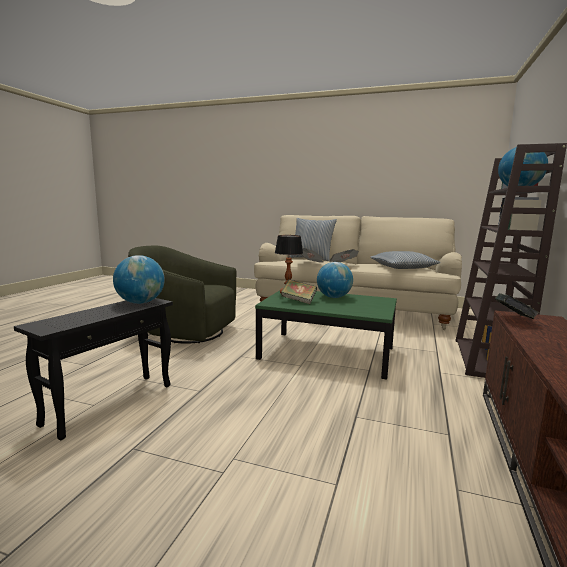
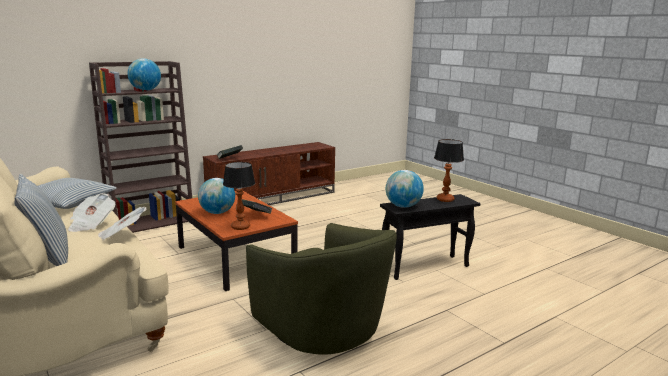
camera: 145 degrees left, 5 degrees up
green coffee table [255,290,397,380] -> brown coffee table [175,191,298,291]
none -> table lamp [434,139,464,202]

